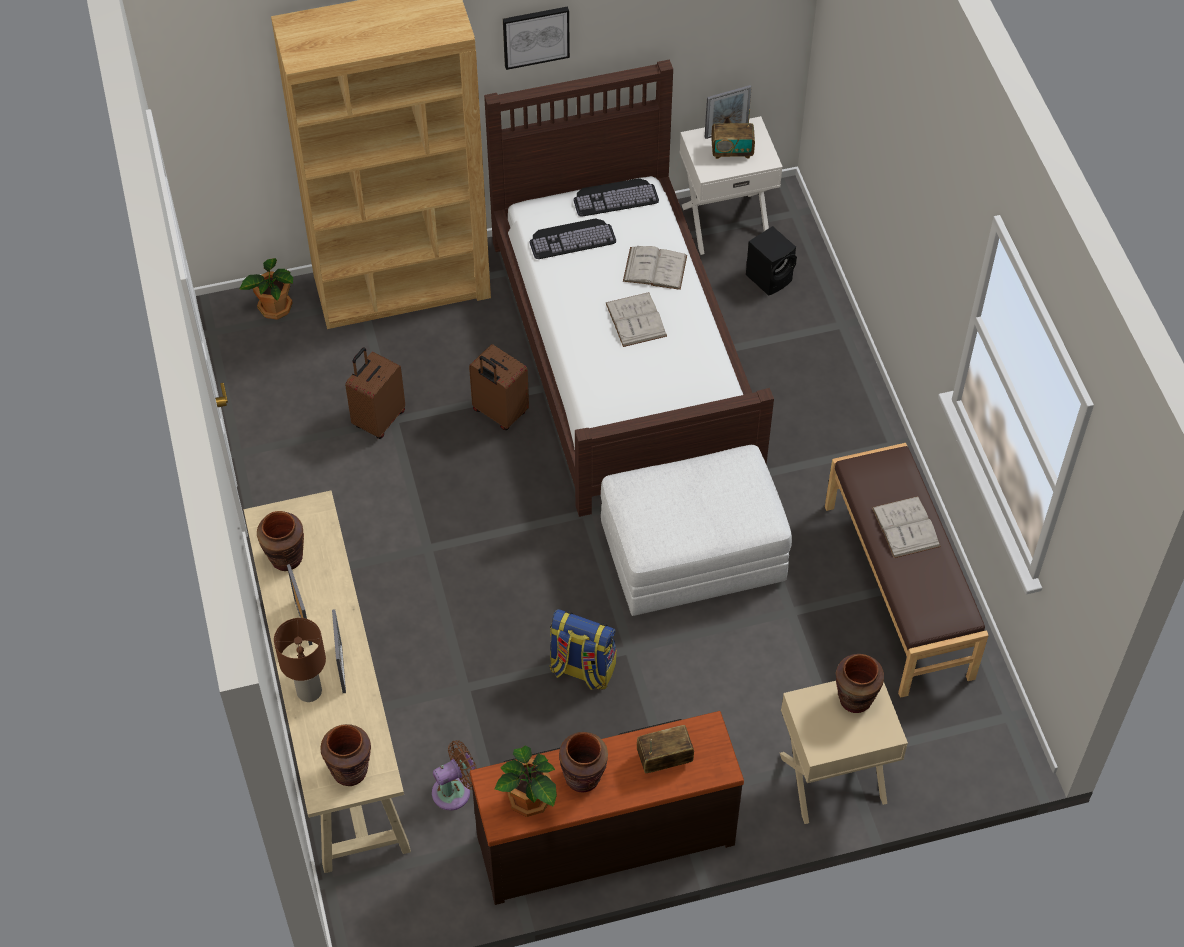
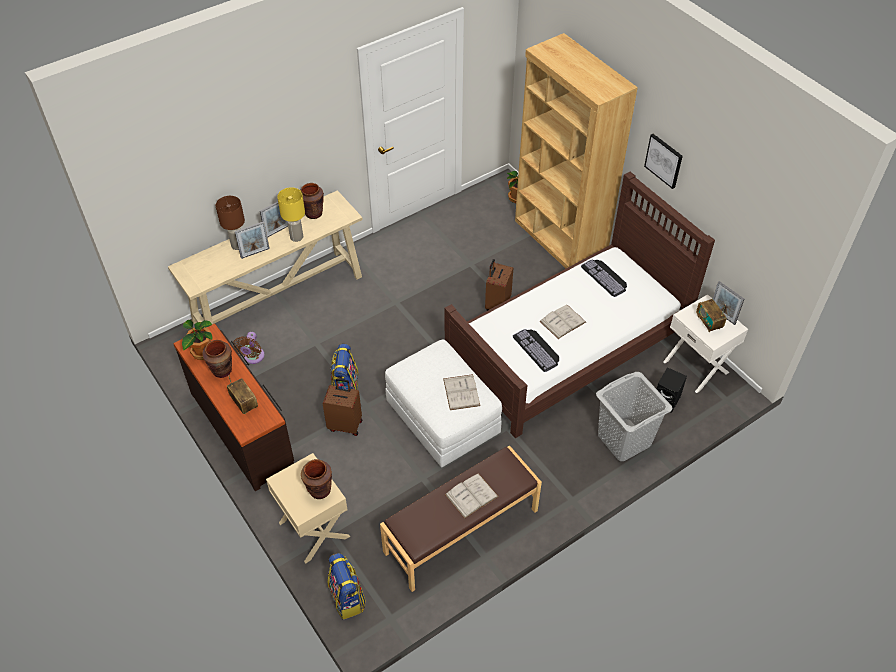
camera: 70 degrees right, 5 degrees down
brown vase [320,724,371,786] -> none
brown suitcase [345,347,405,439] -> brown suitcase moved to [323,378,362,436]
brown fan [432,740,477,811] -> brown fan turned 60 degrees clockwise [233,332,265,364]
keyboard [573,178,659,217] -> keyboard moved to [513,329,559,372]
white book [623,246,687,290] -> white book moved to [443,374,480,410]
none -> yellow table lamp [277,187,305,242]
none -> backpack [328,553,366,620]
none -> grey laundry basket [596,372,673,461]

